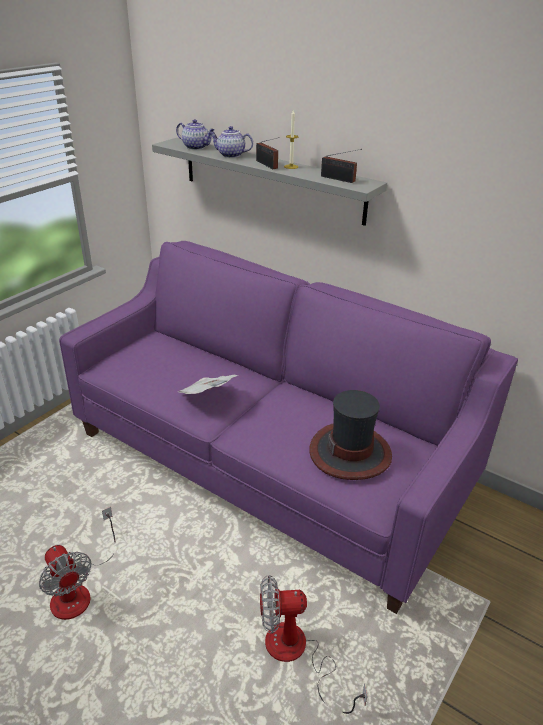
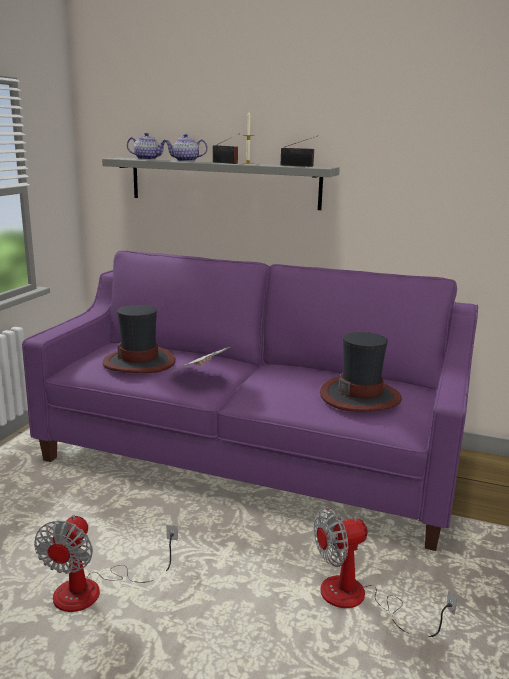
camera: 15 degrees left, 15 degrees down
fan [39,507,116,620] -> fan turned 60 degrees clockwise [34,515,178,612]
none -> hat [102,305,175,373]

